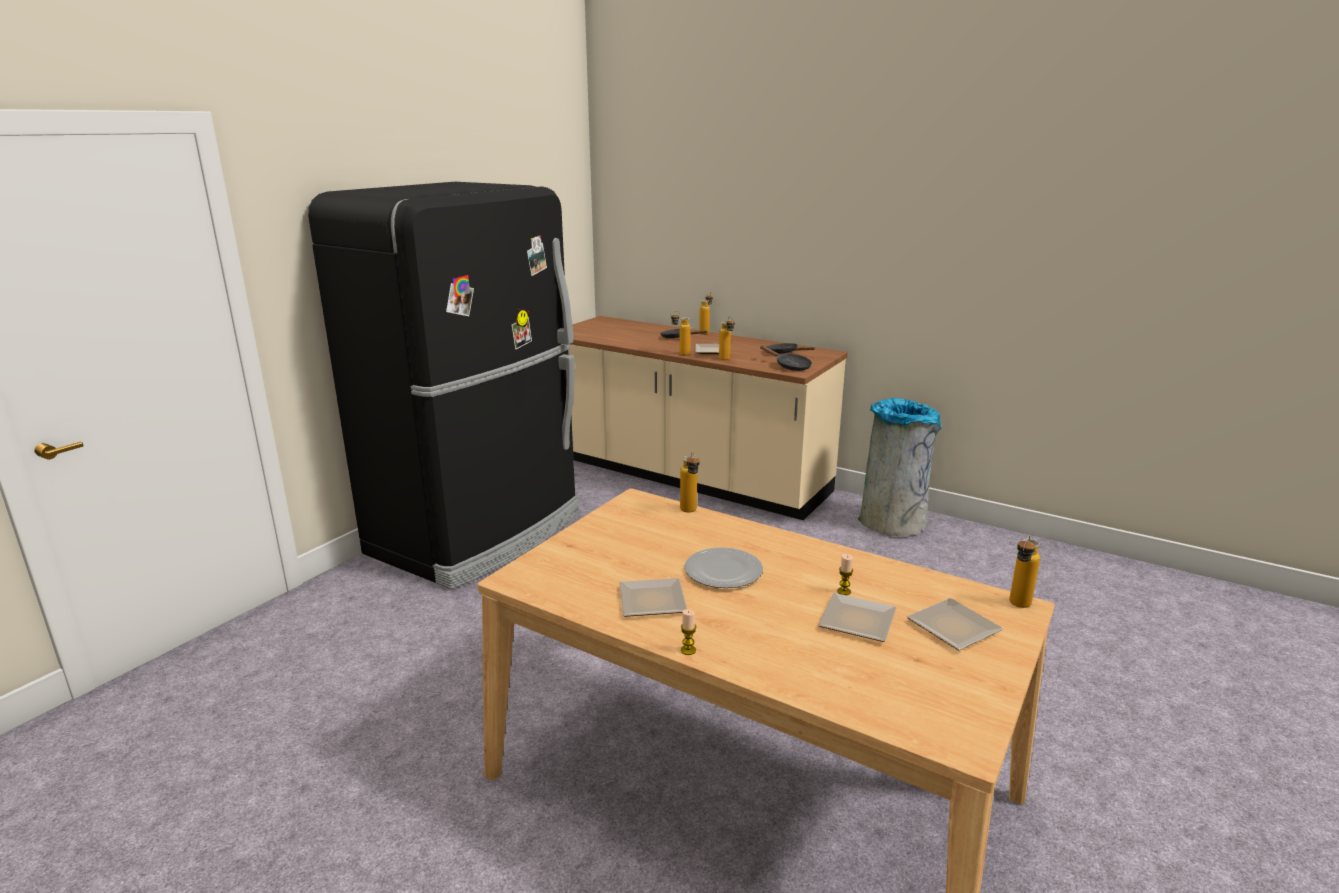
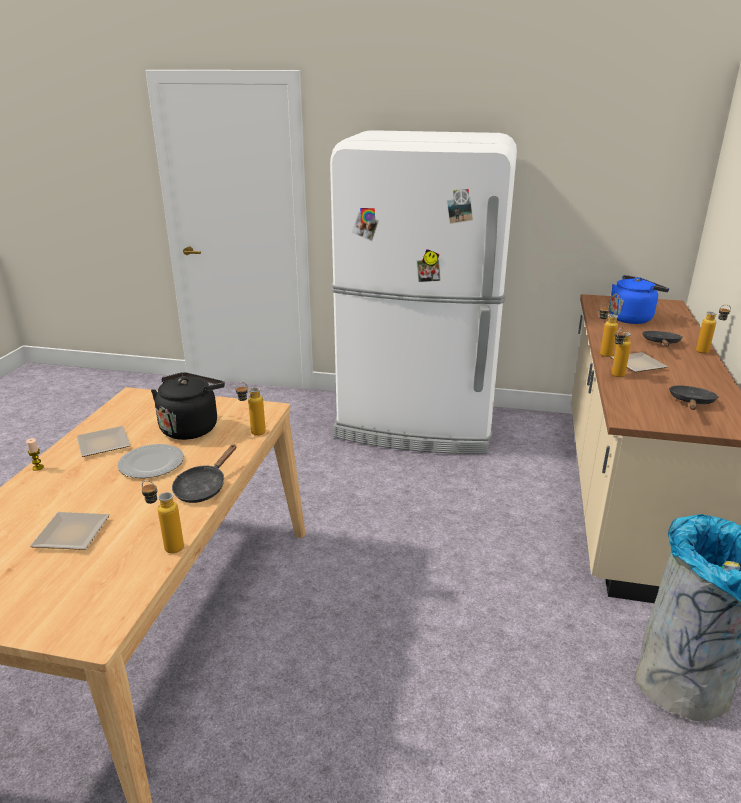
camera: 70 degrees right, 5 degrees up
black fridge [308,182,579,589] -> white fridge [330,130,517,454]
black frying pan [760,346,812,371] -> black frying pan moved to [172,444,236,503]
candle [837,554,853,595] -> none
plate [907,598,1003,650] -> none
bottle [1009,535,1040,608] -> bottle moved to [142,480,184,554]
none -> black kettle [151,372,225,440]
none -> blue kettle [609,275,669,324]

